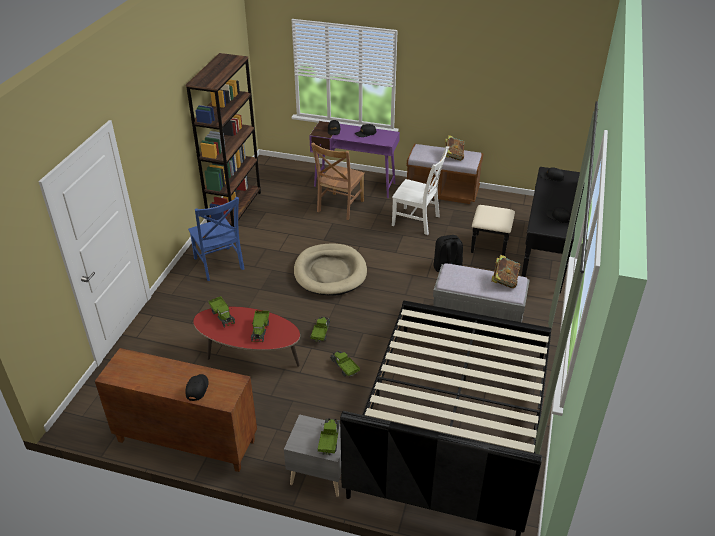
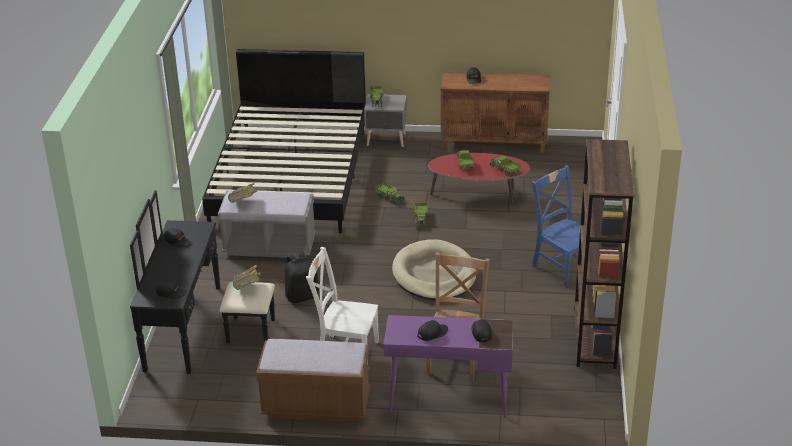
camera: 170 degrees right, 5 degrees down
book [445,135,465,161] -> book moved to [233,265,261,290]

